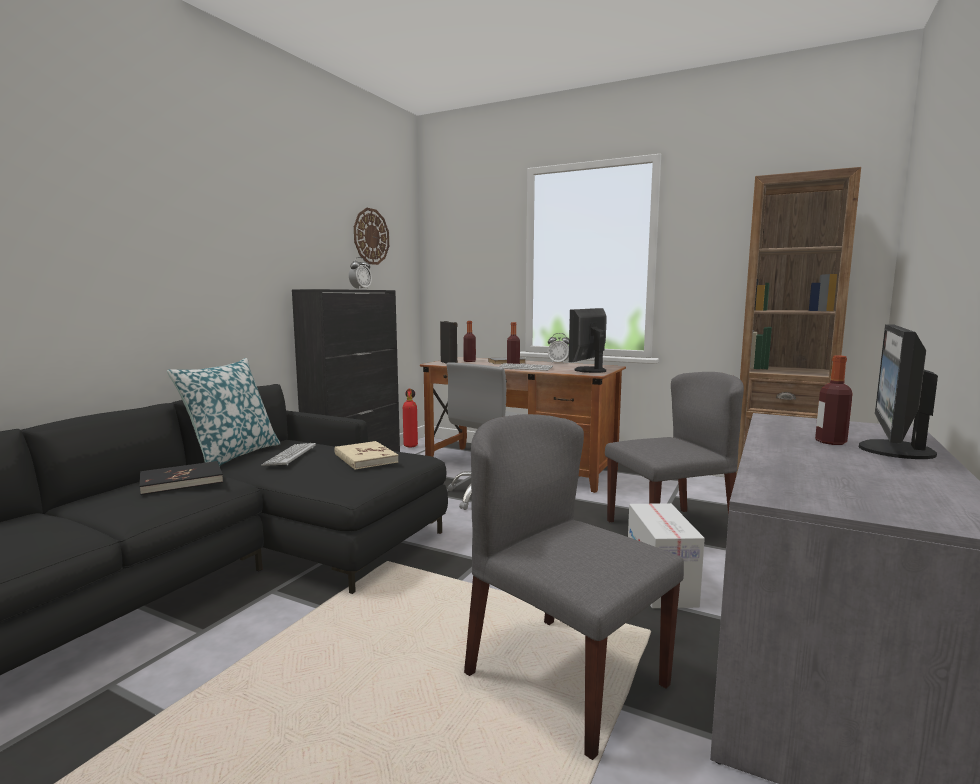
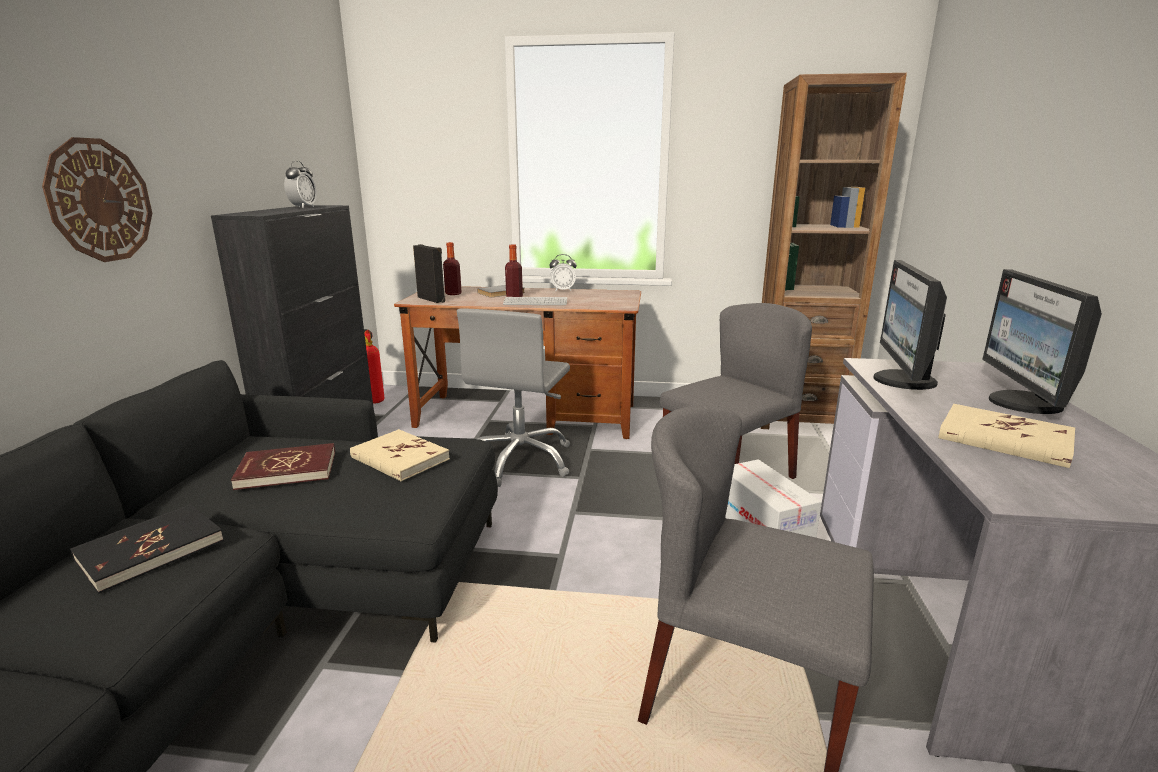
camera: 20 degrees left, 10 degrees up
pillow [167,358,280,466] -> none
keyboard [262,443,316,466] -> red book [231,443,335,490]
wall clock [354,208,389,265] -> wall clock moved to [42,137,152,262]
monitor [569,308,607,373] -> monitor moved to [873,260,947,390]
bottle [815,355,853,445] -> none
none -> beige book [938,404,1075,468]

